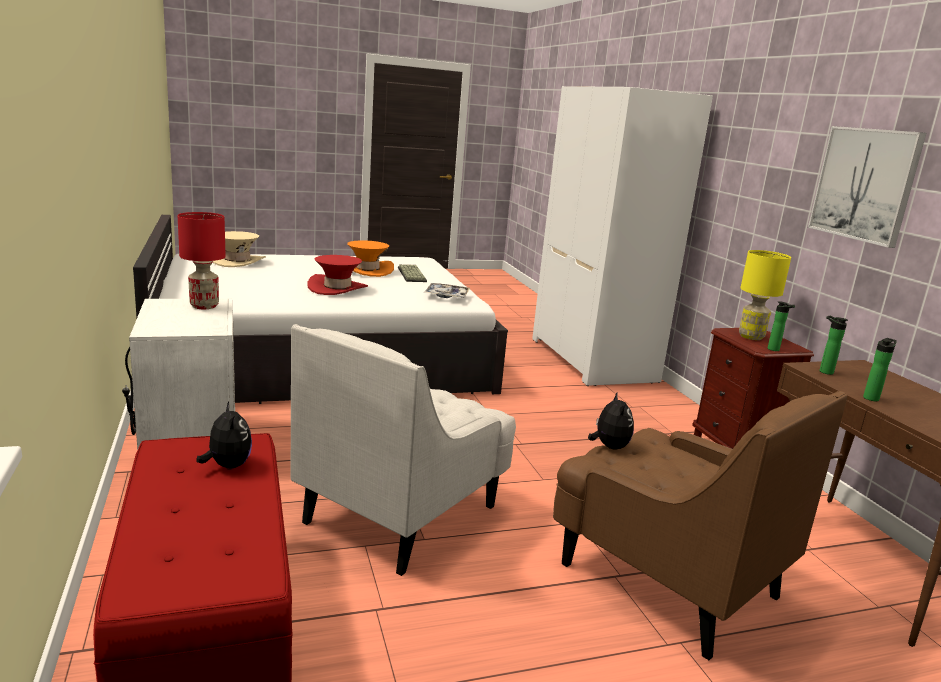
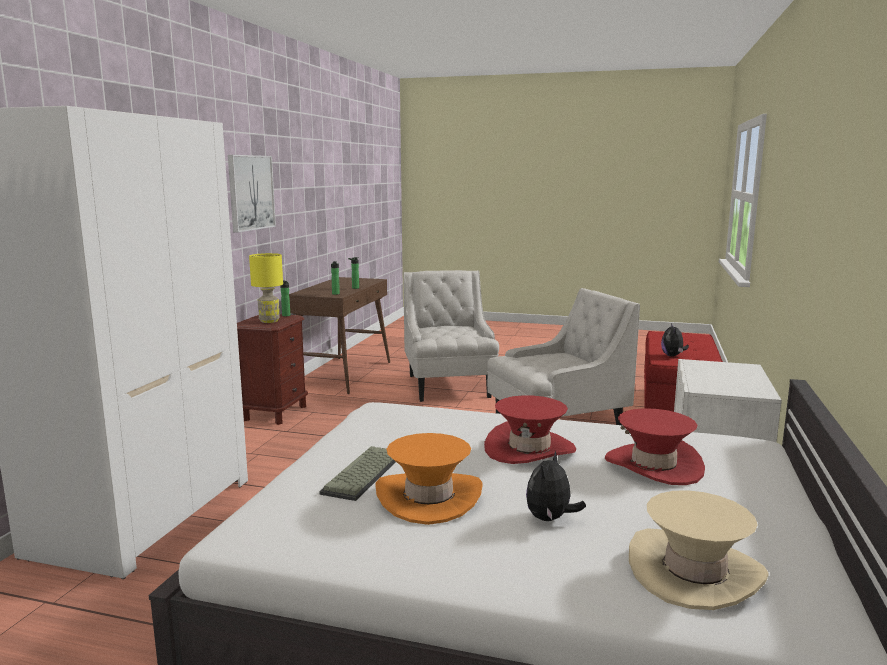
camera: 145 degrees left, 5 degrees down
red table lamp [178,212,226,309] -> none
tray [424,283,470,298] -> none
brown armchair [553,391,847,660] -> white armchair [403,270,499,402]
plush toy [588,392,634,450] -> plush toy moved to [526,451,586,521]
none -> red hat [605,408,705,485]

